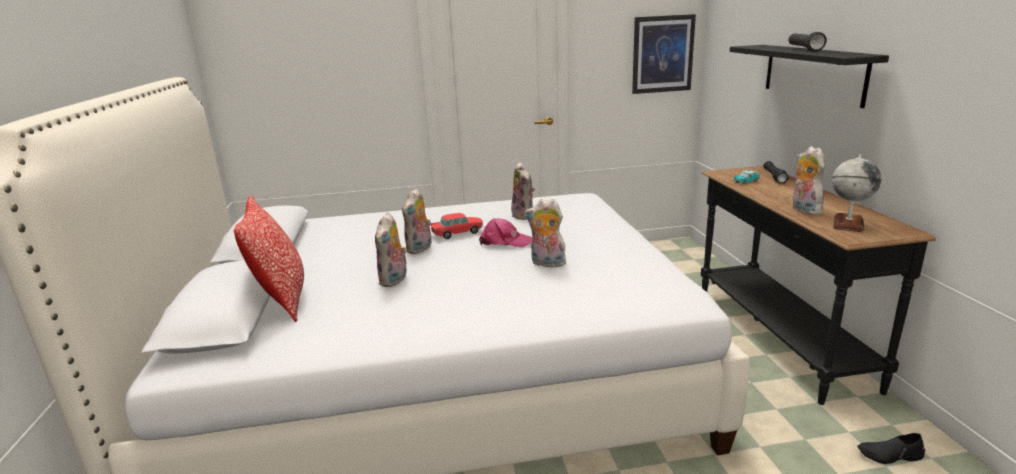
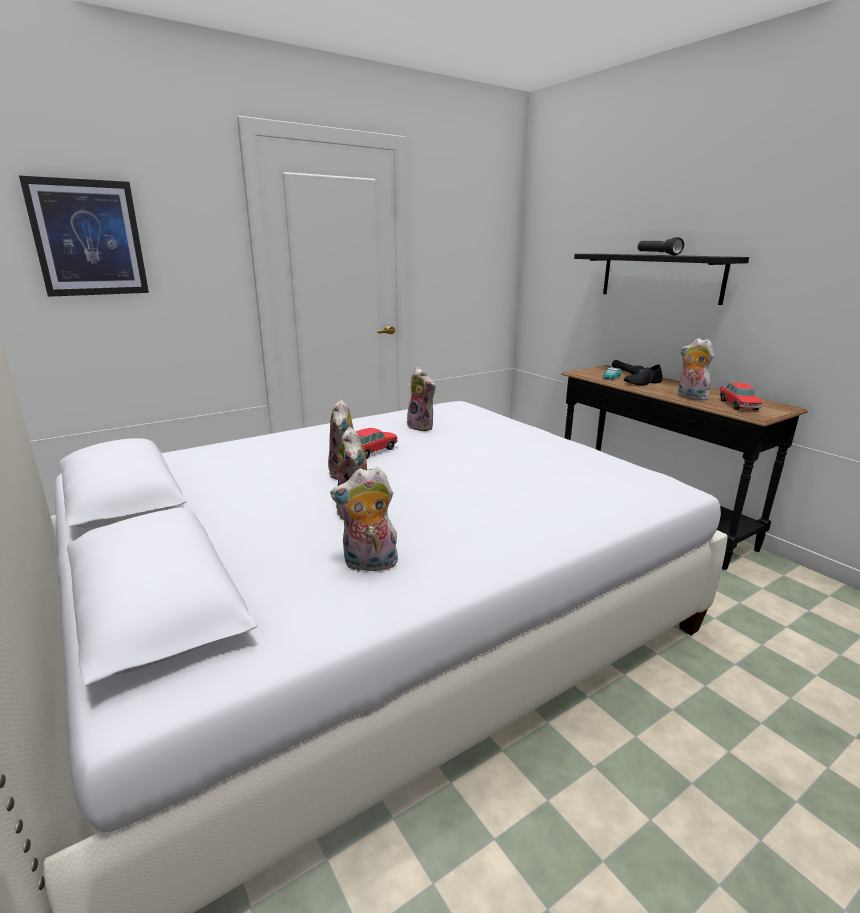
camera: 25 degrees left, 0 degrees up
pillow [234,195,304,322] -> none
pink cap [479,218,532,248] -> none
plush toy [524,199,568,267] -> plush toy moved to [330,467,399,571]
picture [632,14,696,94] -> picture moved to [19,176,149,297]
globe [832,155,881,232] -> toy car [720,383,762,410]
black shoe [857,433,925,464] -> black shoe moved to [624,364,663,386]

